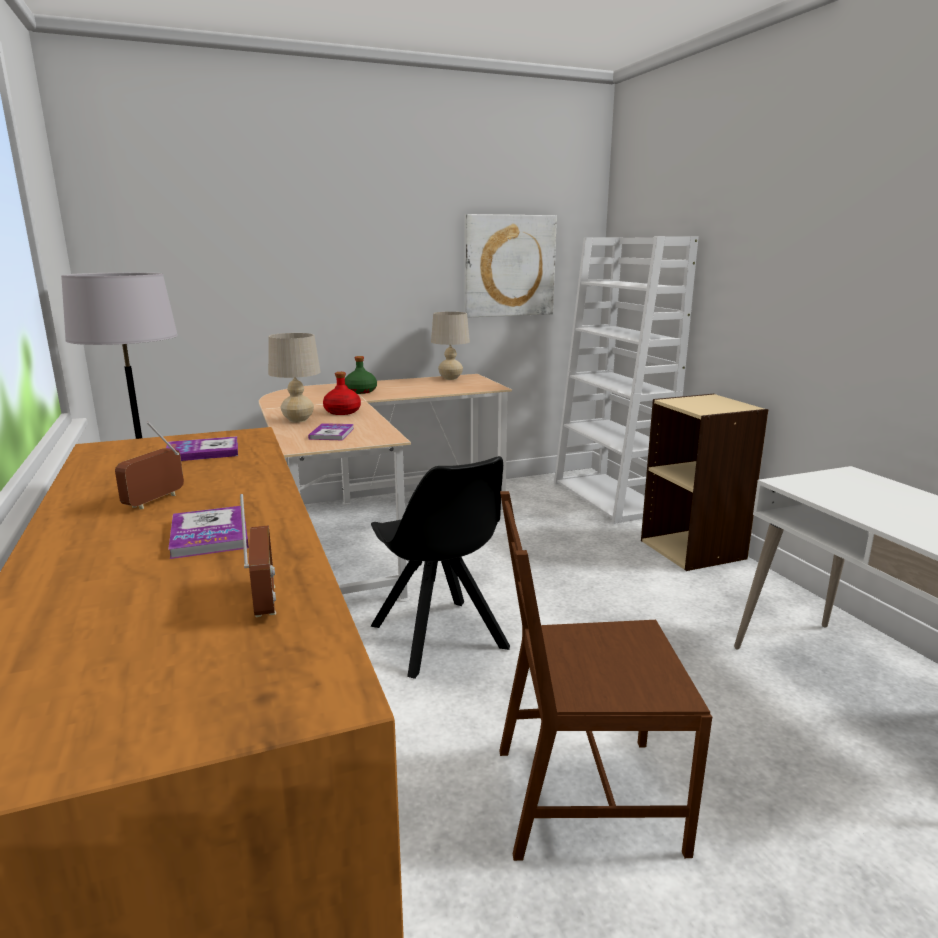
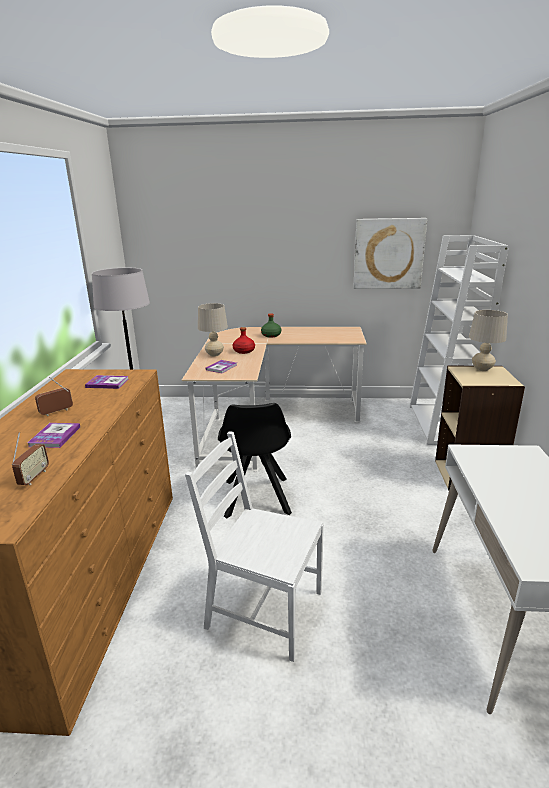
camera: 25 degrees right, 5 degrees up
beige table lamp [431,312,470,380] -> beige table lamp moved to [469,310,508,371]
brown chair [499,491,712,861] -> white chair [185,431,324,662]

